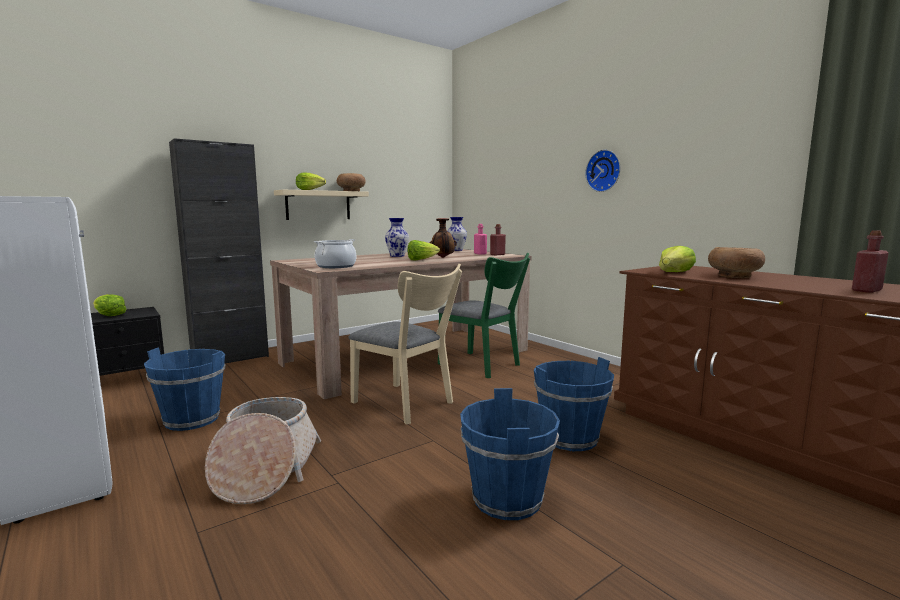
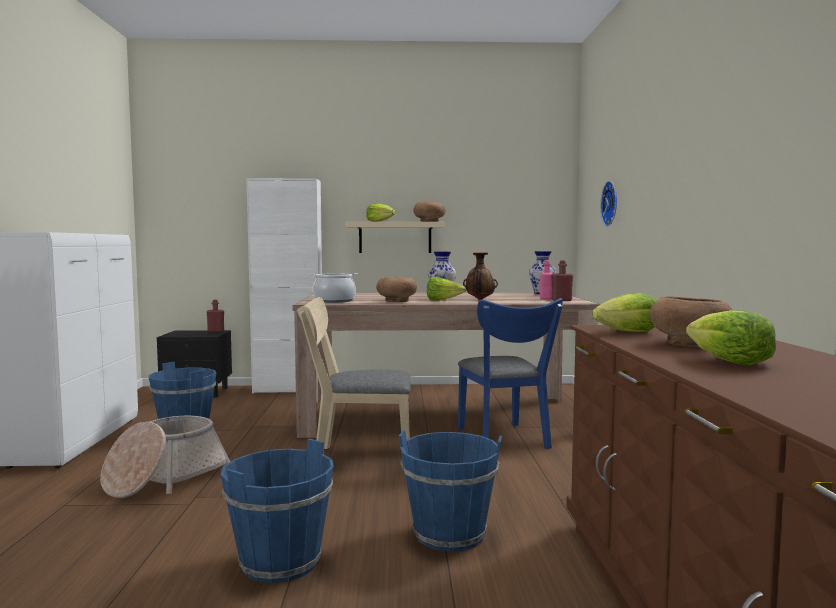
camera: 35 degrees right, 5 degrees down
lettuce [93,294,126,316] -> lettuce moved to [686,310,776,365]
black cabinet [169,138,269,364] -> white cabinet [246,178,322,394]
beige chair [348,264,462,424] -> beige chair turned 105 degrees clockwise [297,297,410,452]
green chair [438,253,530,378] -> blue chair [458,298,563,449]
wall clock [585,150,621,192] -> wall clock moved to [600,181,617,226]
red bottle [852,230,889,293] -> red bottle moved to [206,300,224,332]
none -> brown bowl [376,278,417,302]

